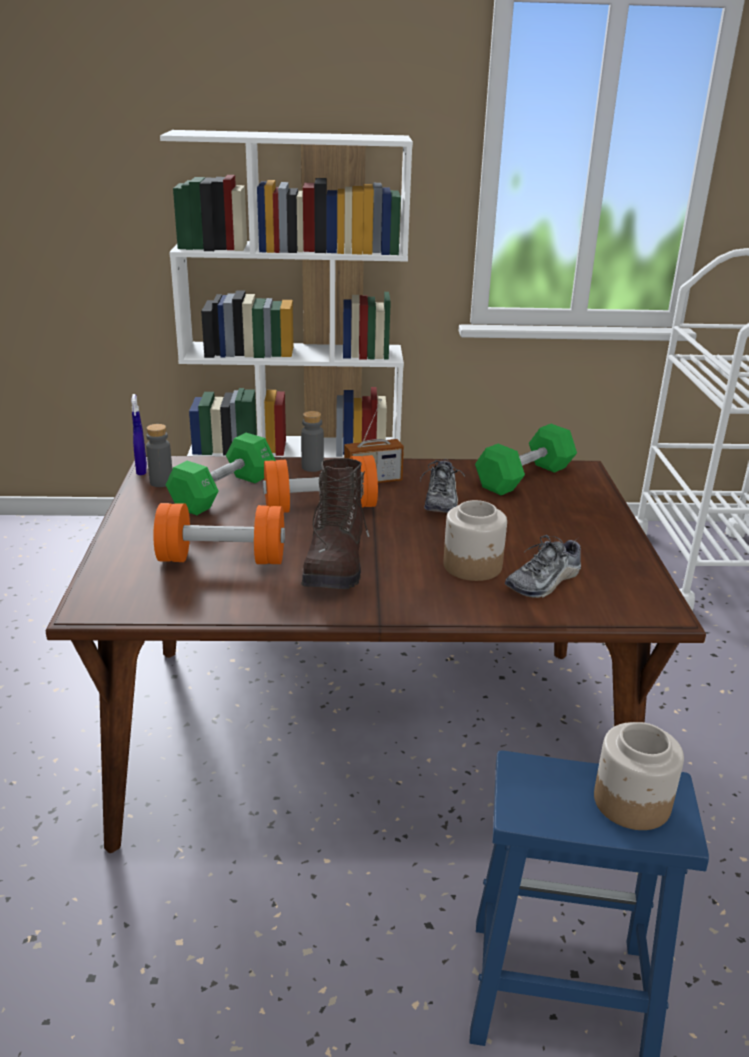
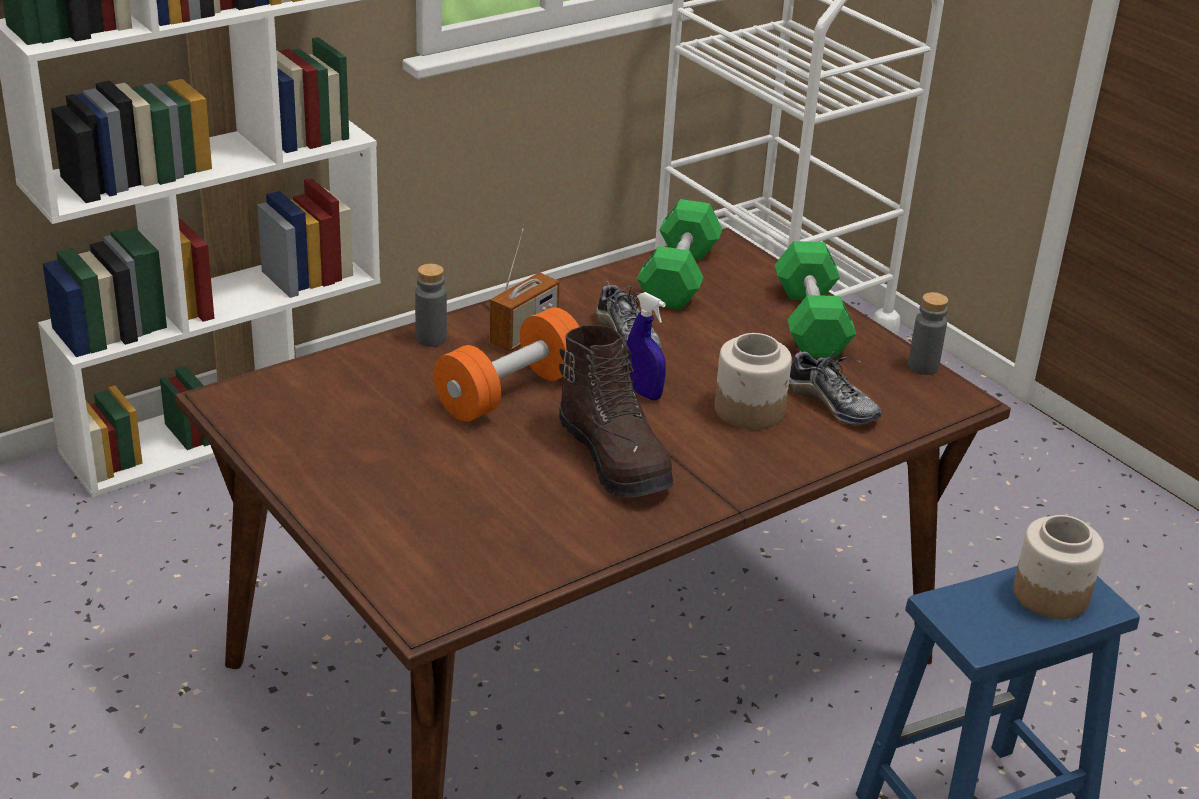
camera: 35 degrees left, 5 degrees up
blue spray bottle [131,394,147,475] -> blue spray bottle moved to [627,292,666,401]
grey bottle [146,424,172,487] -> grey bottle moved to [908,292,948,375]
orange dumbbell [153,503,285,564] -> none
green dumbbell [166,433,276,515] -> green dumbbell moved to [775,241,856,358]
shoe [505,535,581,598] -> shoe turned 60 degrees counterclockwise [789,347,881,425]

